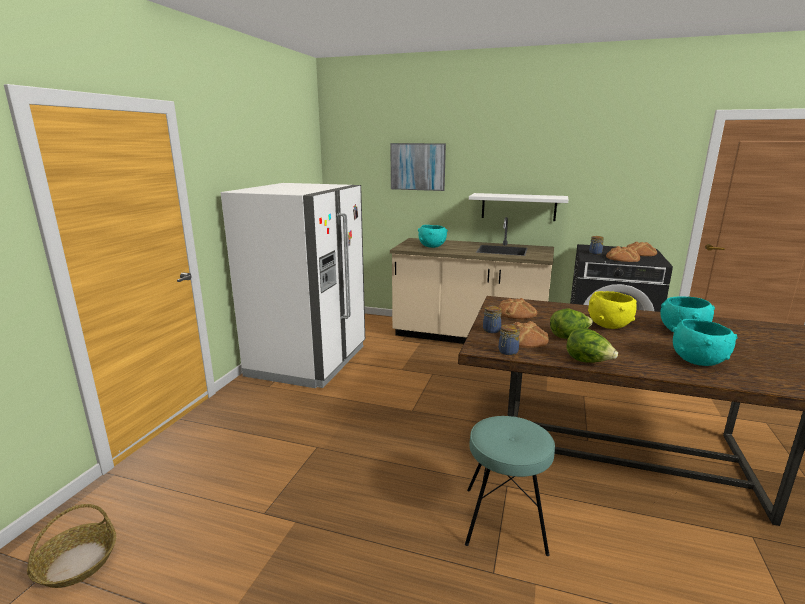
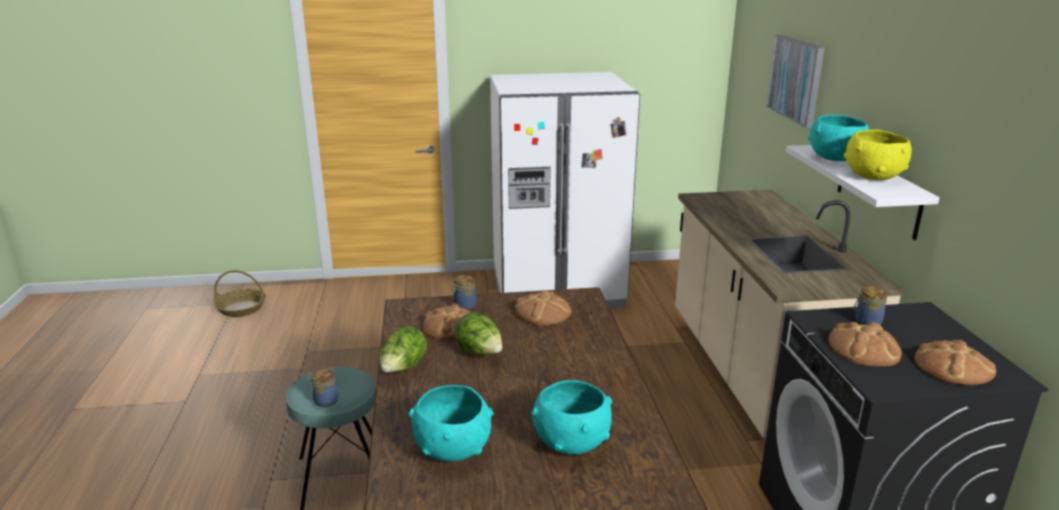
camera: 65 degrees right, 5 degrees up
turquoise bowl [418,225,448,248] -> turquoise bowl moved to [808,115,869,161]
jar [499,324,520,355] -> jar moved to [310,368,338,407]
yellow bowl [588,291,637,329] -> yellow bowl moved to [844,130,912,180]

